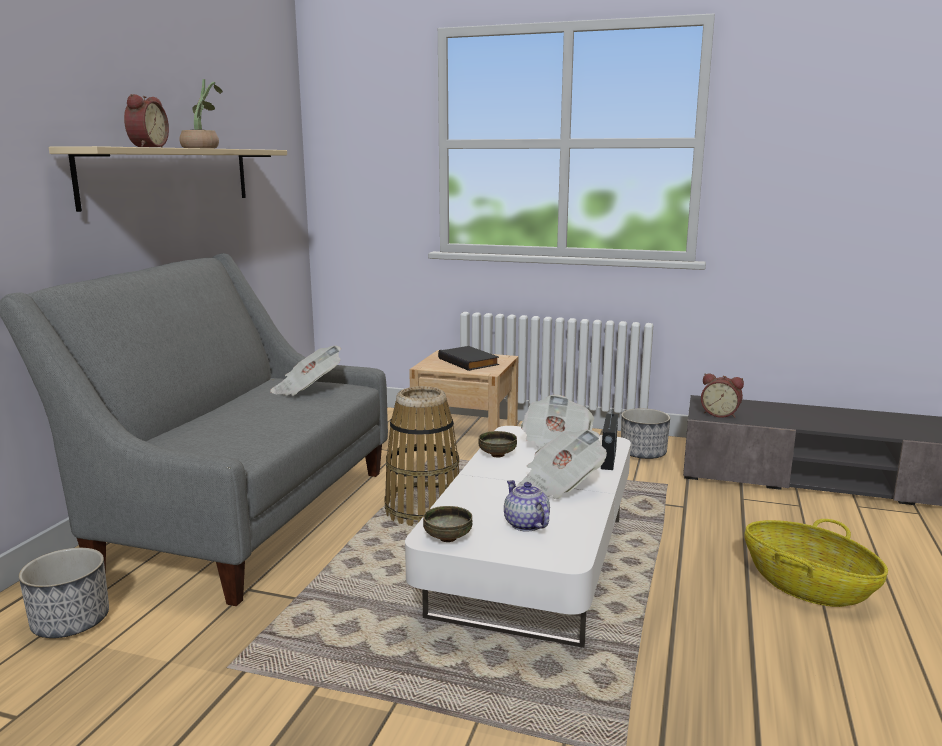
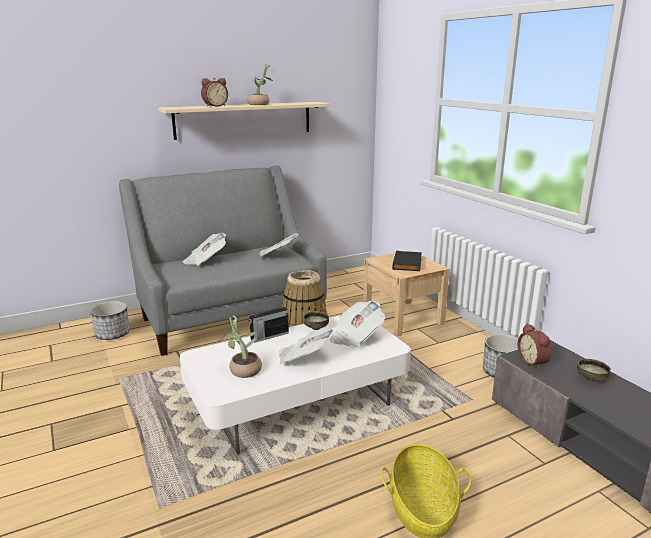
camera: 45 degrees right, 5 degrees up
bowl [423,506,472,542] -> bowl moved to [577,359,611,382]
teapot [504,480,550,532] -> potted plant [218,315,262,378]
radio [601,407,618,470] -> radio moved to [249,303,289,343]
none -> newspaper [183,233,226,266]

